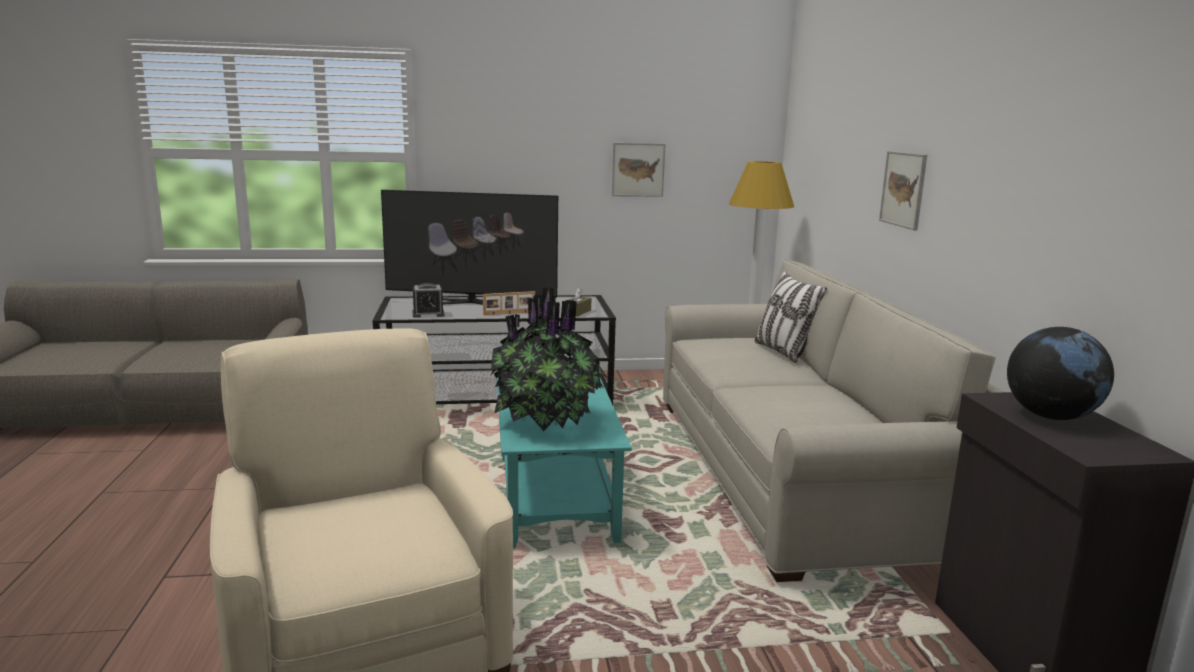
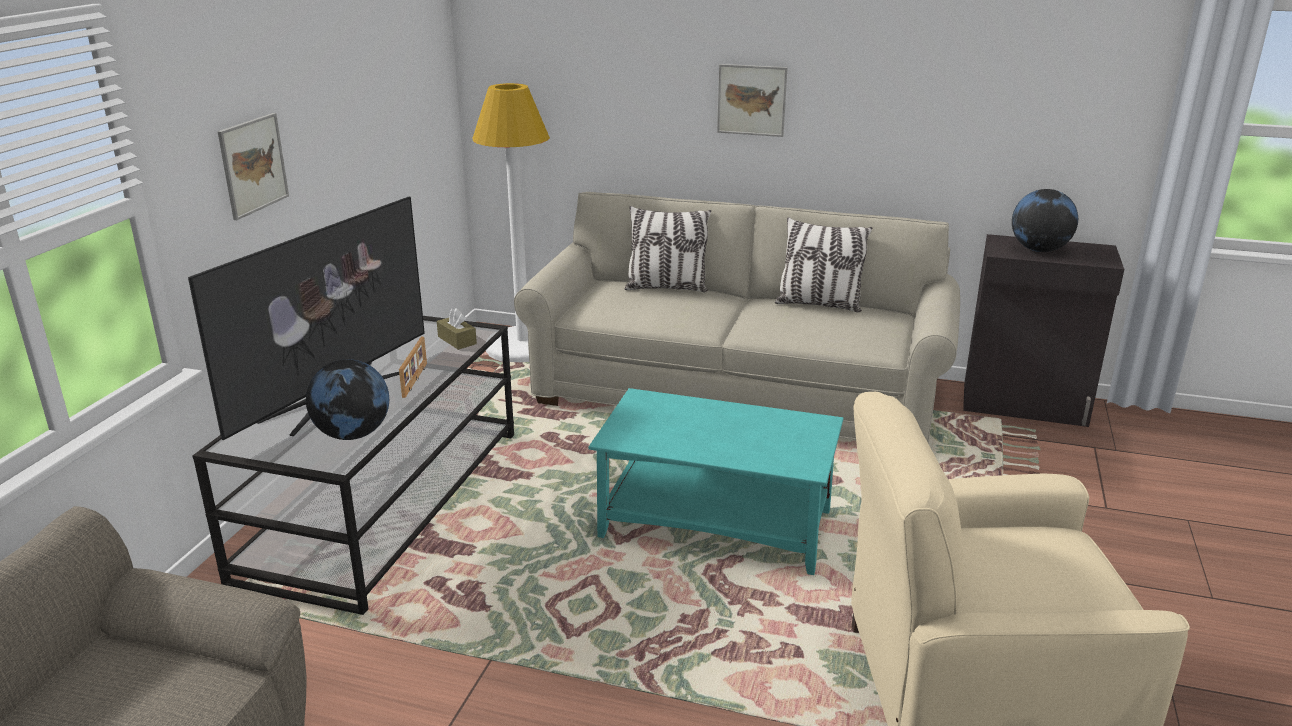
camera: 65 degrees left, 10 degrees up
alarm clock [412,283,445,318] -> globe [306,359,389,440]
potted plant [491,287,608,431] -> none
picture [612,143,666,197] -> picture moved to [218,113,289,220]
none -> pillow [775,217,872,313]

